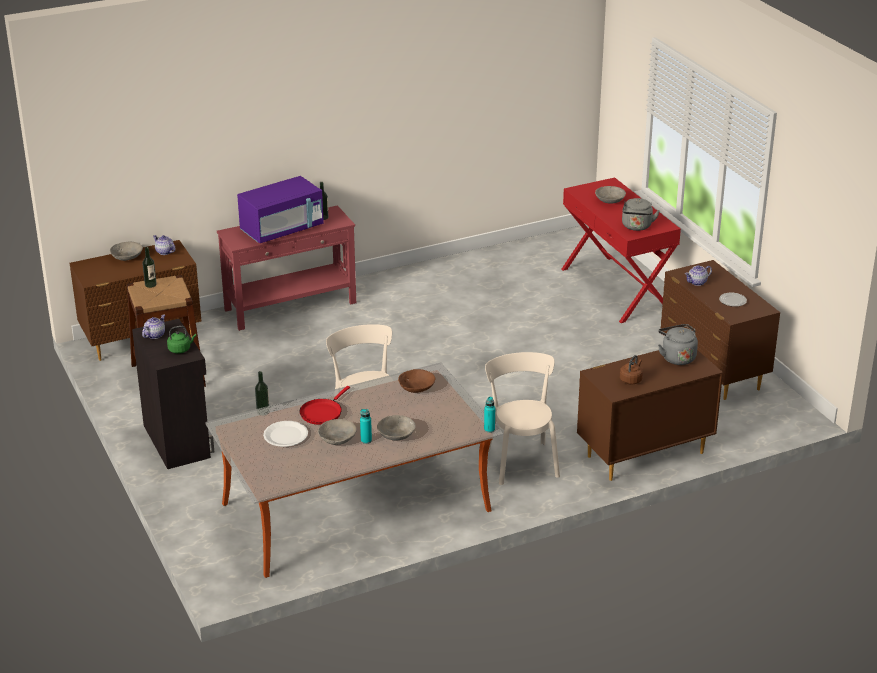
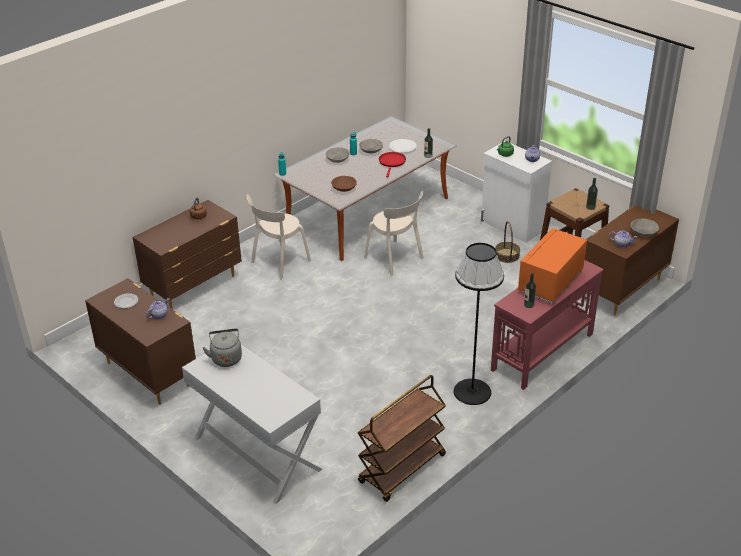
camera: 160 degrees right, 5 degrees up
black cabinet [132,319,214,469] -> white cabinet [481,141,552,243]
purple microwave [237,176,324,243] -> orange microwave [518,228,587,304]
beige chair [485,352,560,485] -> beige chair turned 75 degrees clockwise [247,194,311,279]
red console table [562,177,681,323] -> white console table [182,345,323,504]
grey bowl [595,186,626,204] -> none
grey kettle [658,324,698,365] -> none
none -> brown cart [358,375,446,502]
none -> black floor lamp [453,243,504,405]
none -> basket [495,221,520,263]

